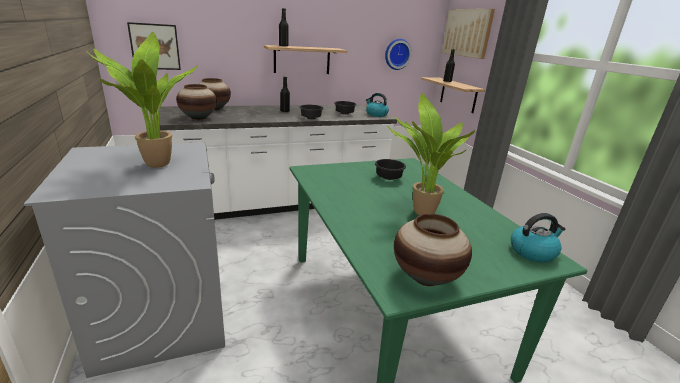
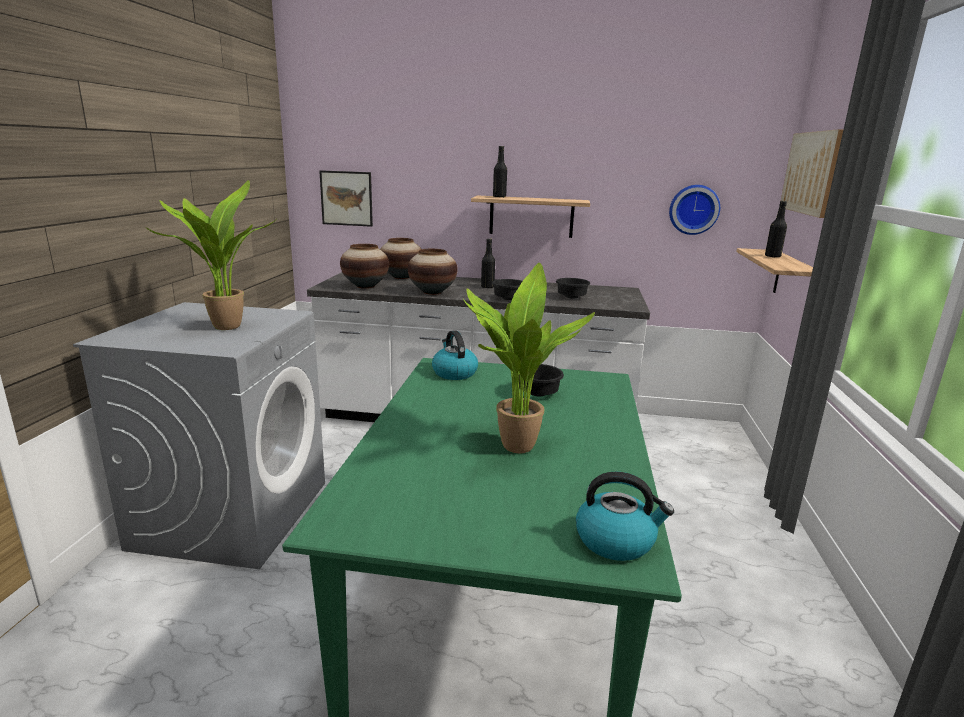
camera: 30 degrees right, 5 degrees down
kettle [366,93,389,117] -> kettle moved to [432,330,478,380]
vase [394,214,472,286] -> vase moved to [408,249,458,295]

